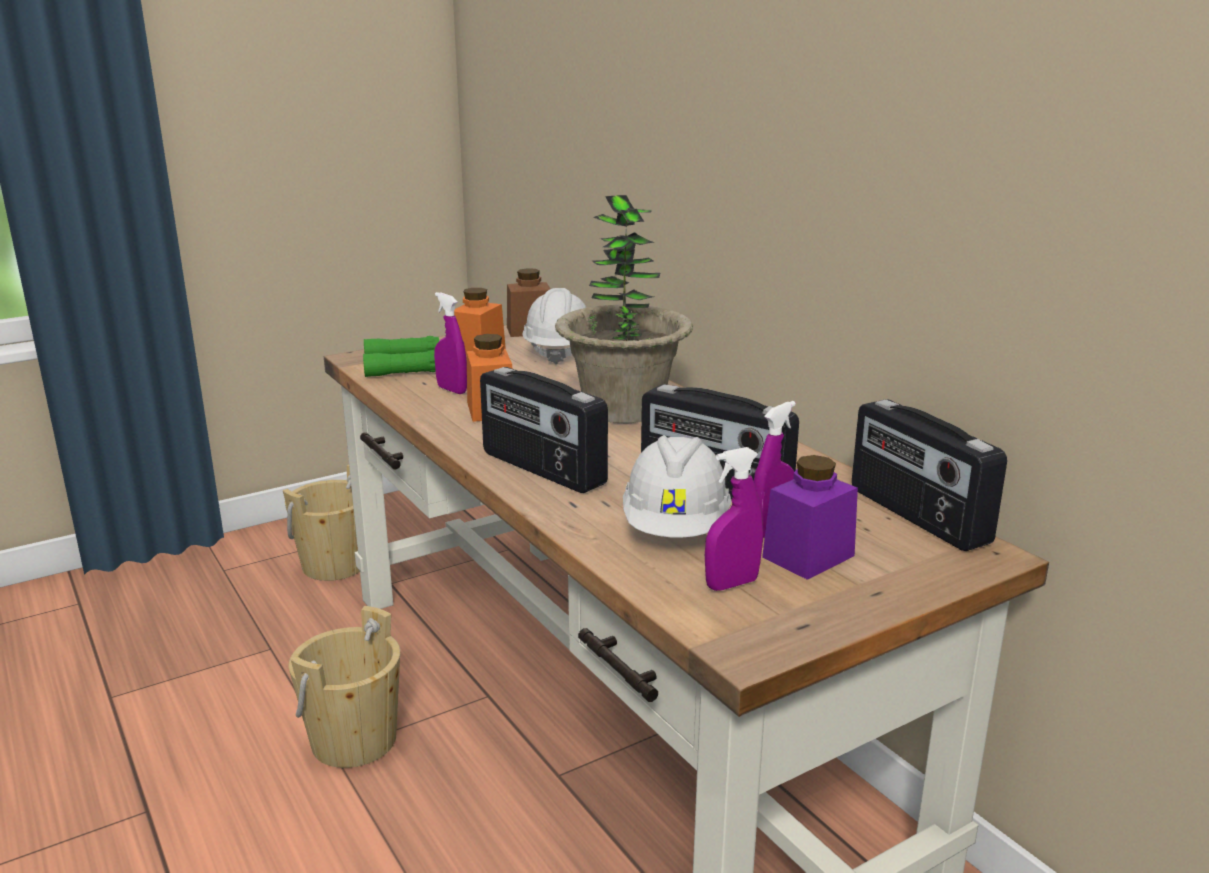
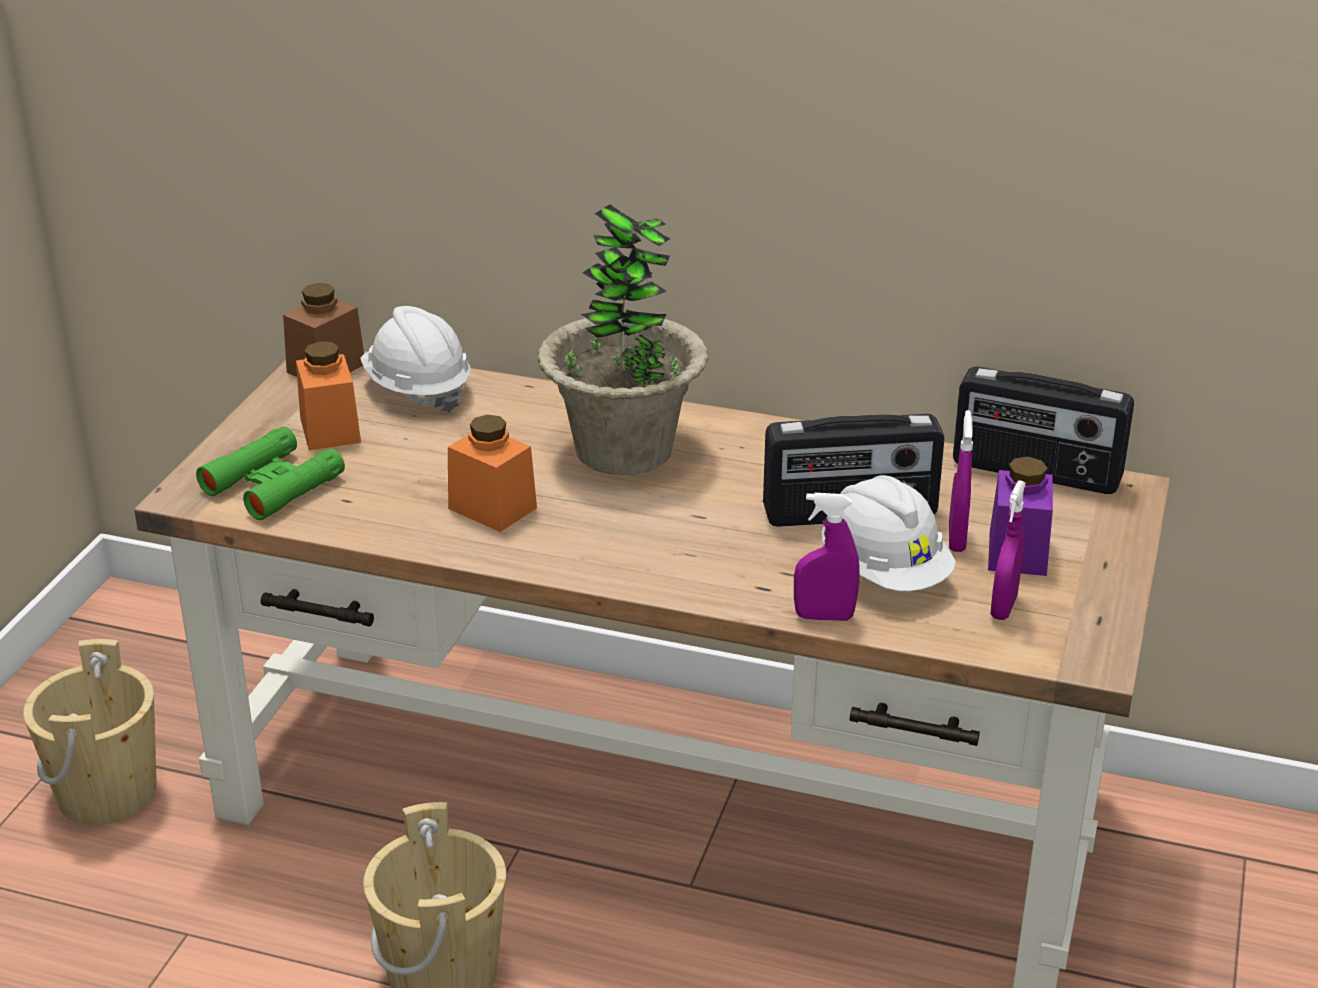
camera: 40 degrees left, 10 degrees up
purple spray bottle [434,292,467,394] -> purple spray bottle moved to [794,493,859,621]
radio [480,367,608,493] -> none

